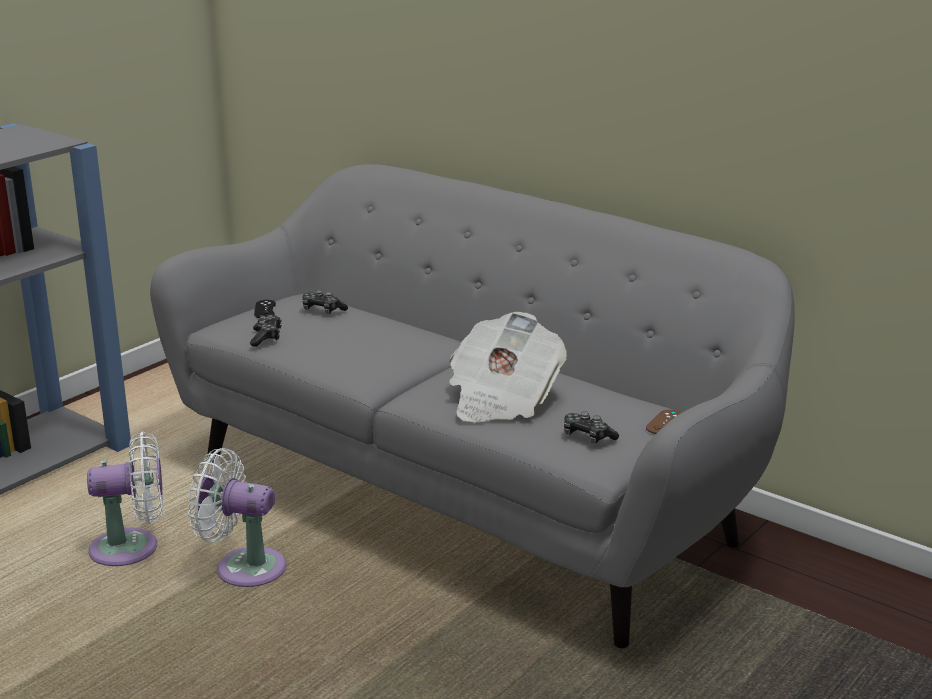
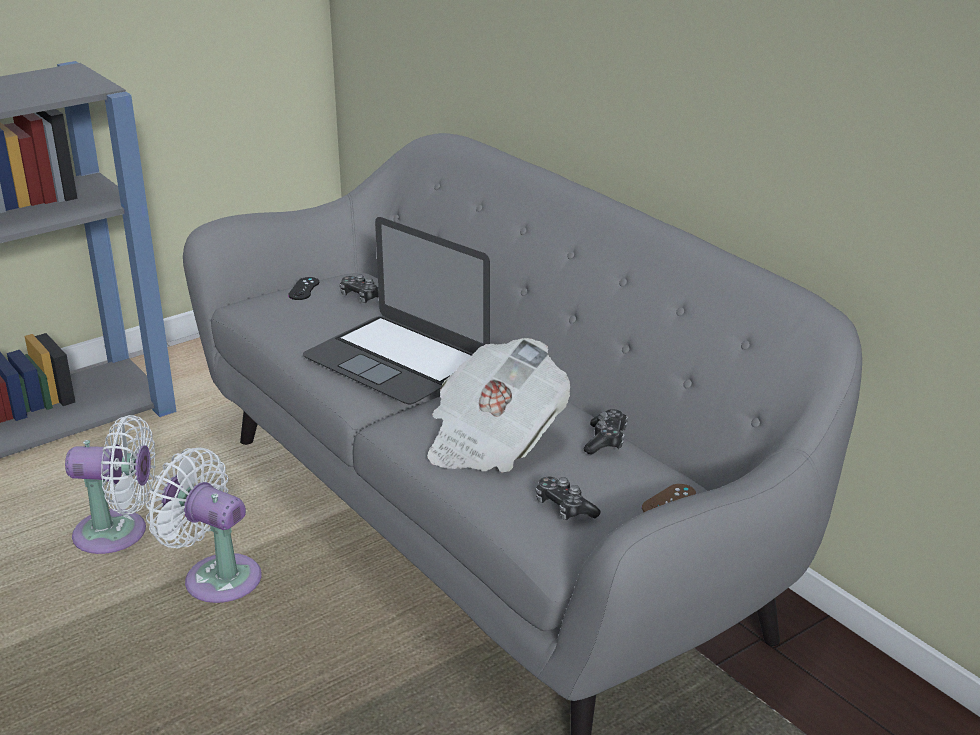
camera: 15 degrees right, 5 degrees up
game controller [250,315,282,347] -> game controller moved to [584,409,628,454]
none -> laptop [303,217,490,404]

